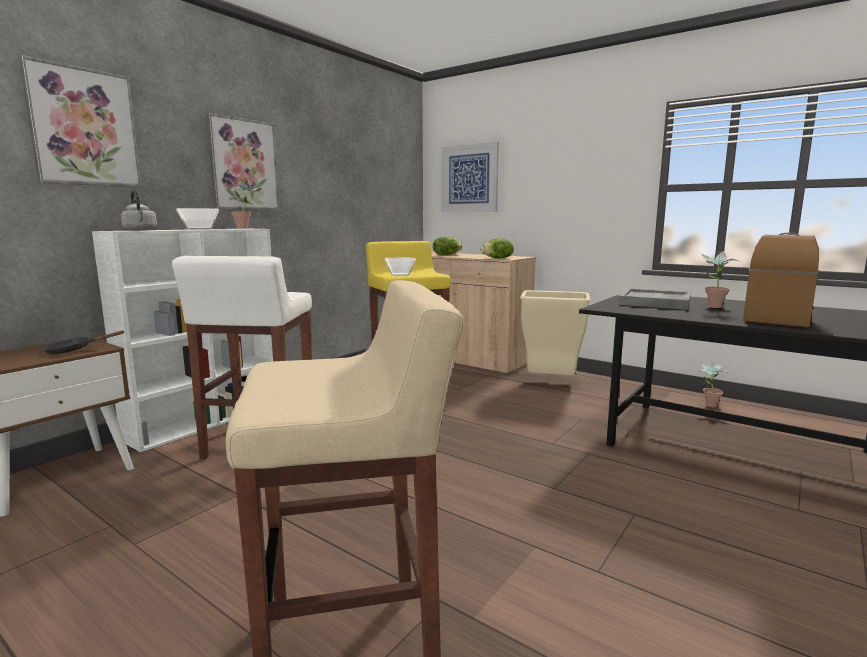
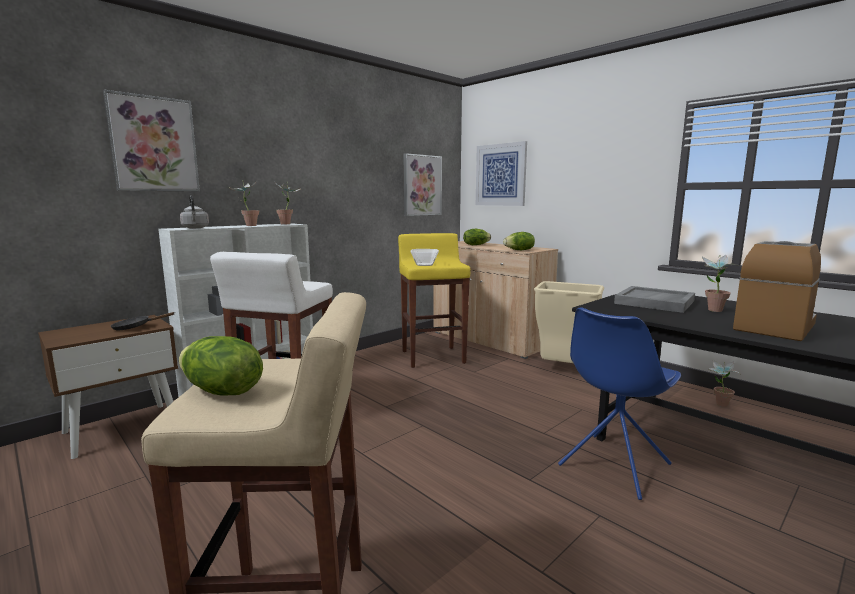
camera: 10 degrees right, 0 degrees up
bowl [176,208,219,230] -> potted plant [228,180,259,226]
picture [206,113,279,210] -> picture moved to [404,153,442,216]
none -> lettuce [179,336,263,396]
none -> blue chair [558,307,681,500]

